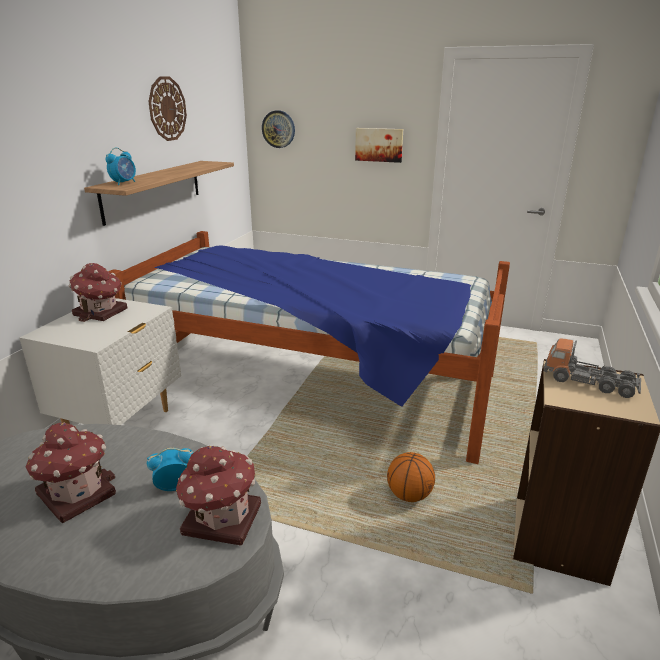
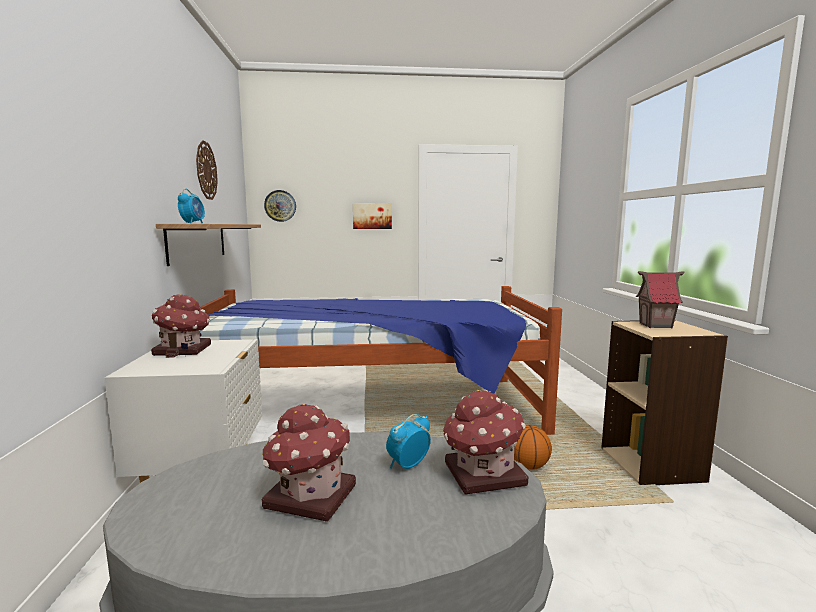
camera: 25 degrees left, 15 degrees down
toy truck [543,338,641,398] -> toy house [636,271,685,328]

